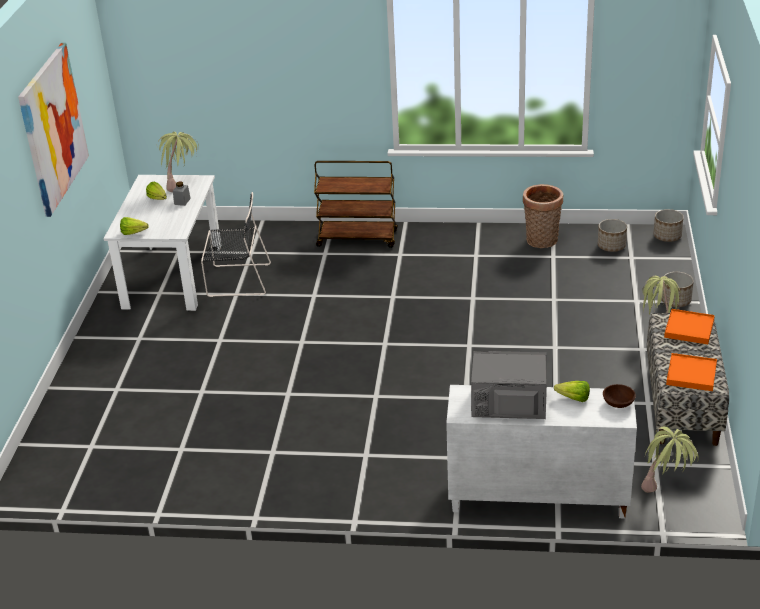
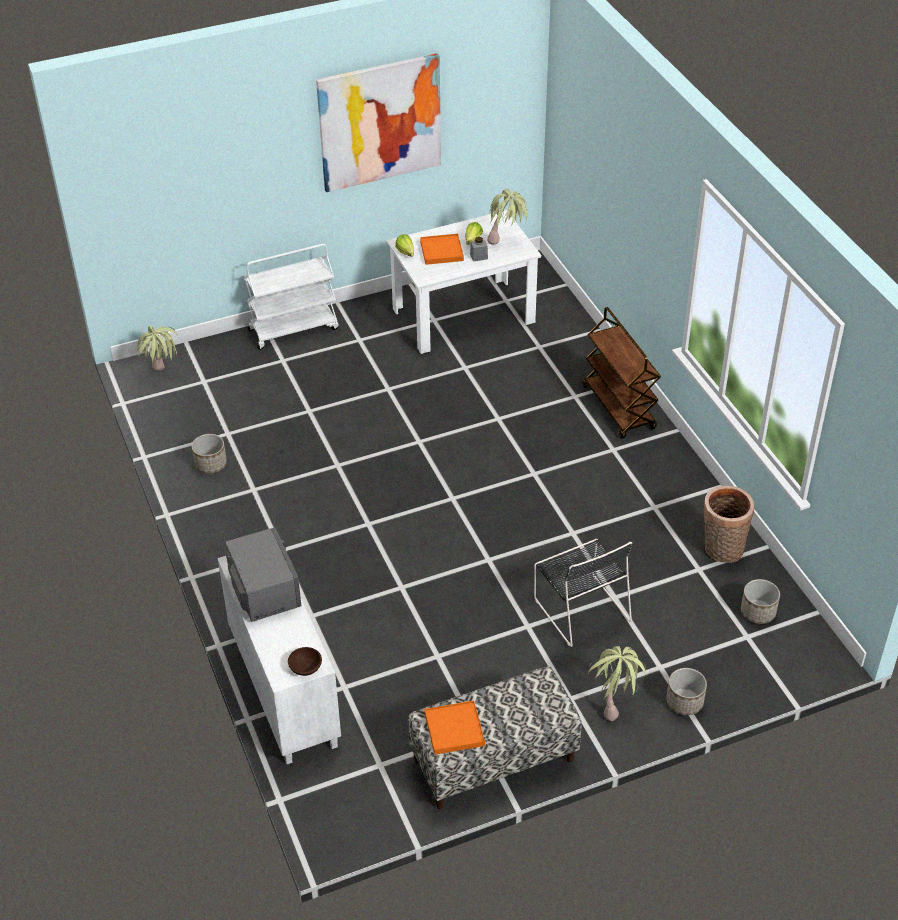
camera: 60 degrees right, 10 degrees up
black chair [201,192,271,297] -> black chair moved to [534,539,633,647]
lettuce [554,381,590,402] -> none
potted plant [641,427,699,493] -> potted plant moved to [137,326,178,371]
planter [653,209,684,242] -> planter moved to [191,434,227,474]
orange tray [664,309,715,344] -> orange tray moved to [420,234,464,265]
none -> white cart [244,244,338,350]

